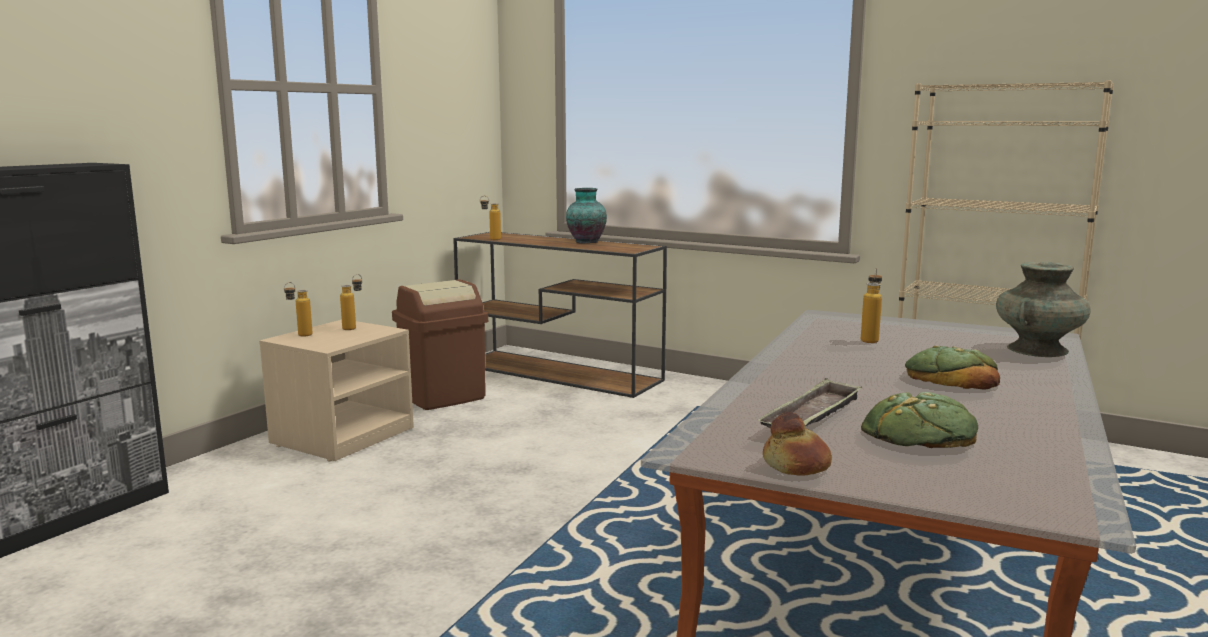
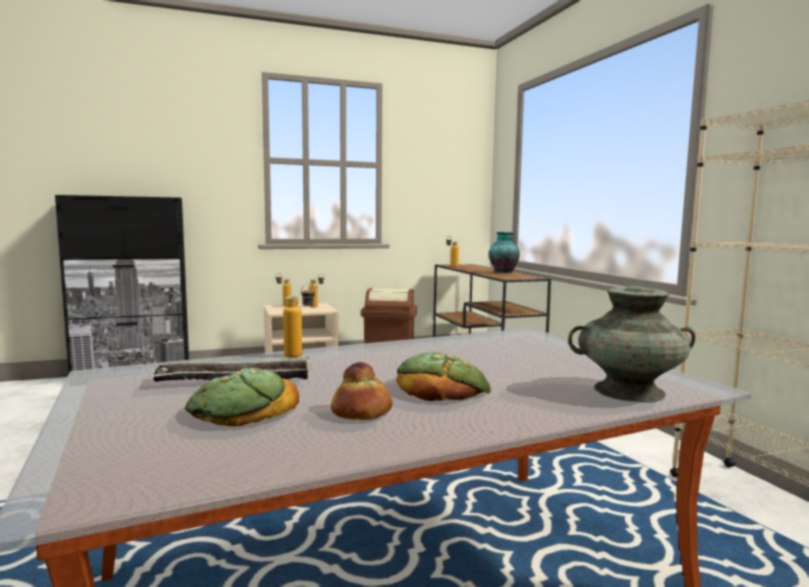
camera: 40 degrees right, 5 degrees down
bread [763,412,832,476] -> bread moved to [331,362,392,420]
bottle [861,268,882,343] -> bottle moved to [283,283,316,358]

